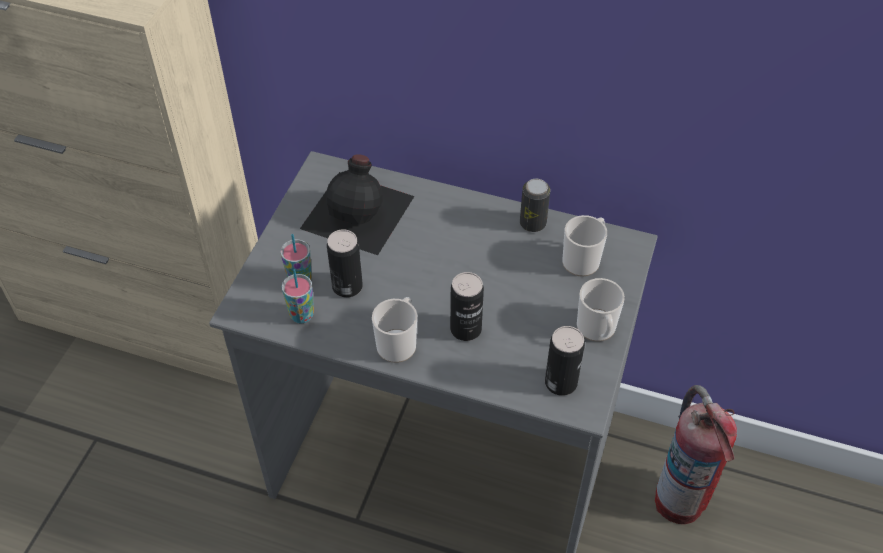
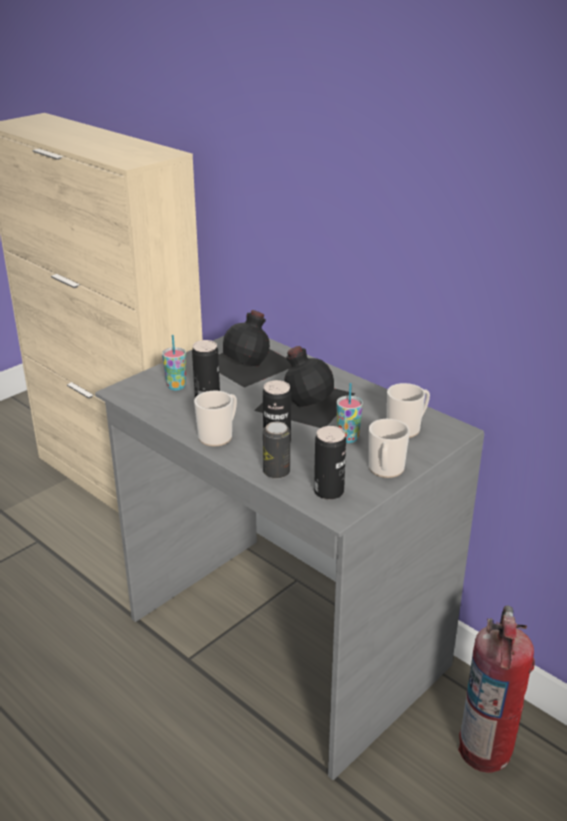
camera: 25 degrees right, 20 degrees down
cup [282,269,314,324] -> cup moved to [336,383,363,443]
can [520,179,550,232] -> can moved to [263,422,290,479]
none -> black bottle [254,346,355,428]

